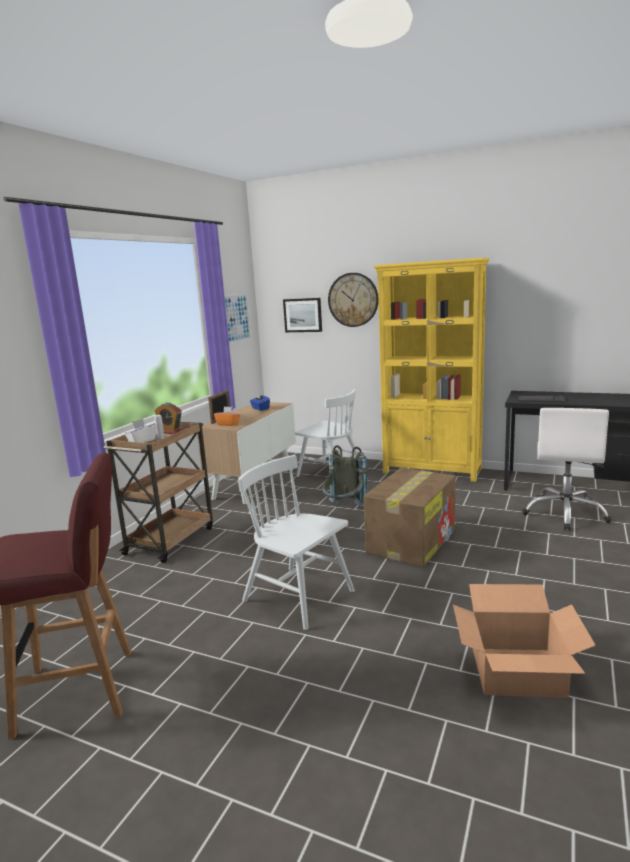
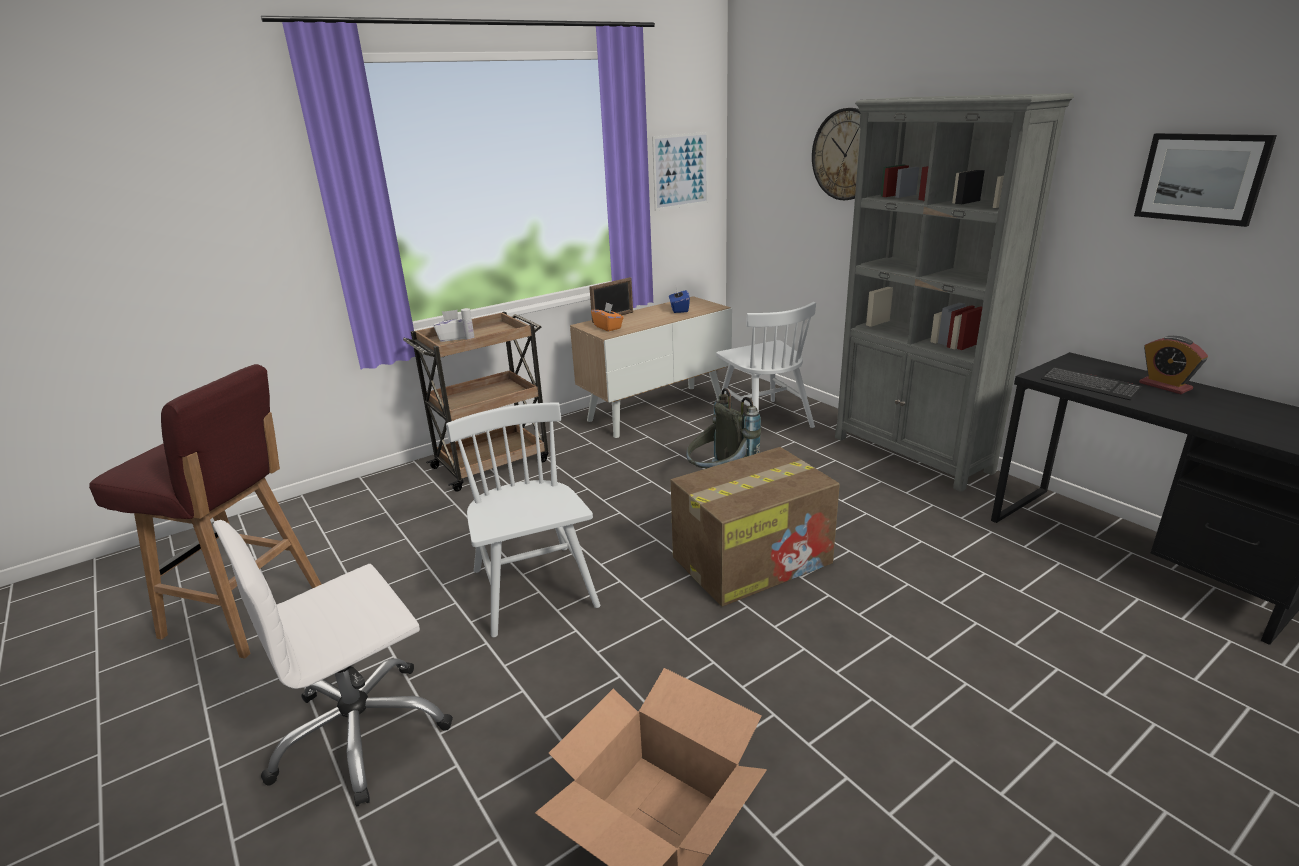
camera: 30 degrees right, 10 degrees up
alarm clock [154,403,183,434] -> alarm clock moved to [1139,336,1208,394]
picture [283,298,322,332] -> picture moved to [1134,133,1277,227]
yellow bookcase [374,258,490,482] -> grey bookcase [835,93,1074,492]
white office chair [522,408,612,531] -> white office chair moved to [213,520,453,806]

